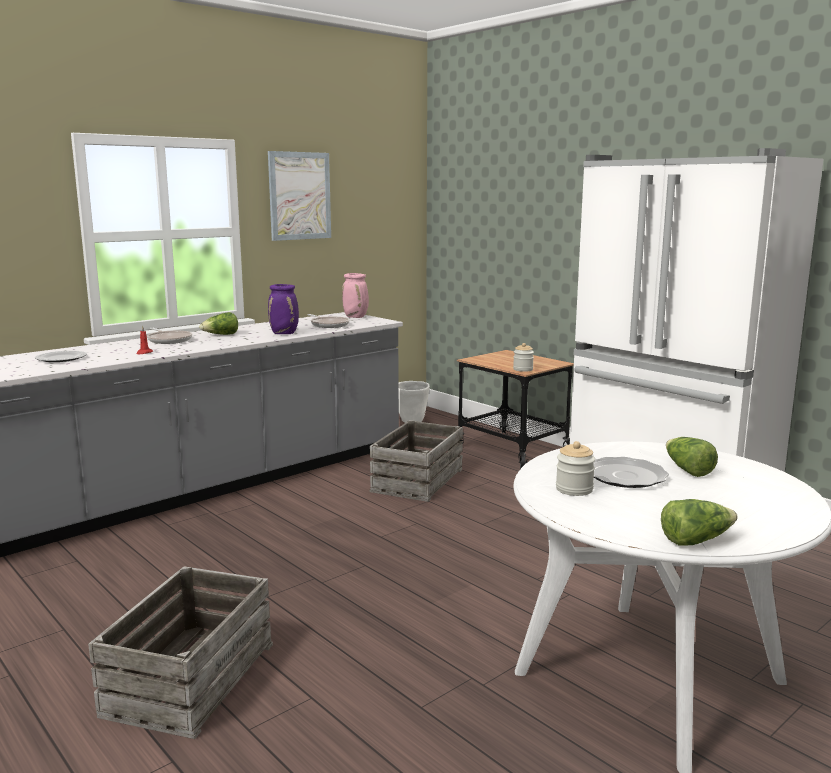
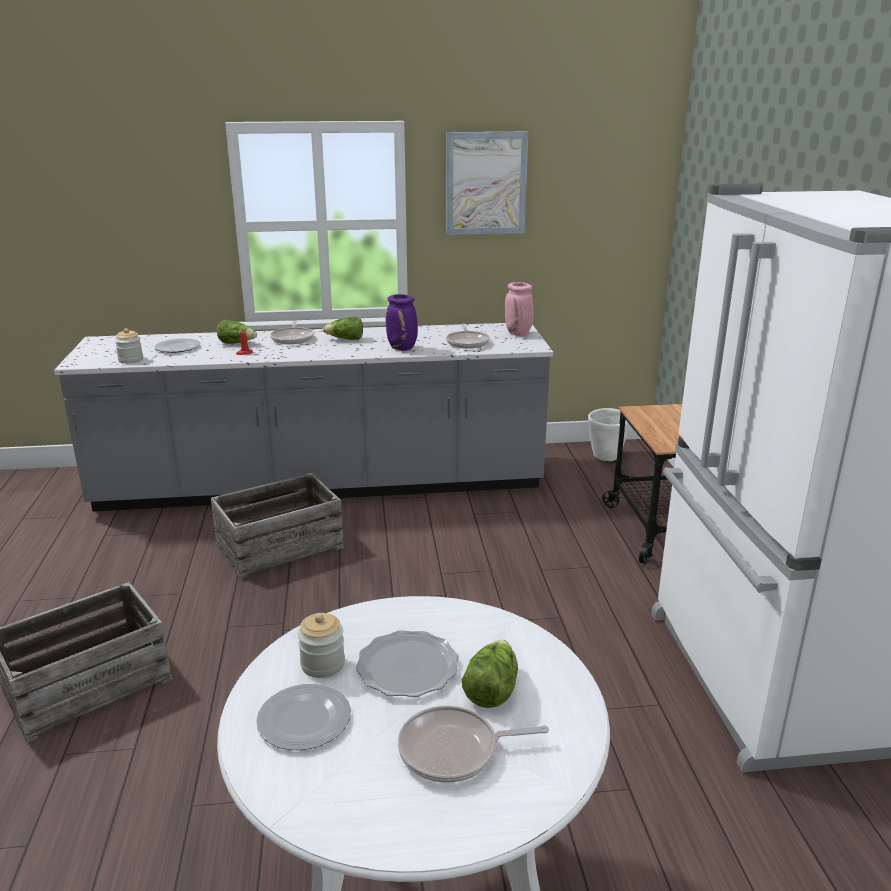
camera: 35 degrees right, 10 degrees up
crate [369,420,463,502] -> crate moved to [211,473,344,579]
jar [513,343,534,372] -> jar moved to [115,328,143,364]
lettuce [661,499,738,545] -> lettuce moved to [217,320,257,344]
none -> plate [256,684,351,750]
none -> frying pan [398,706,549,783]

